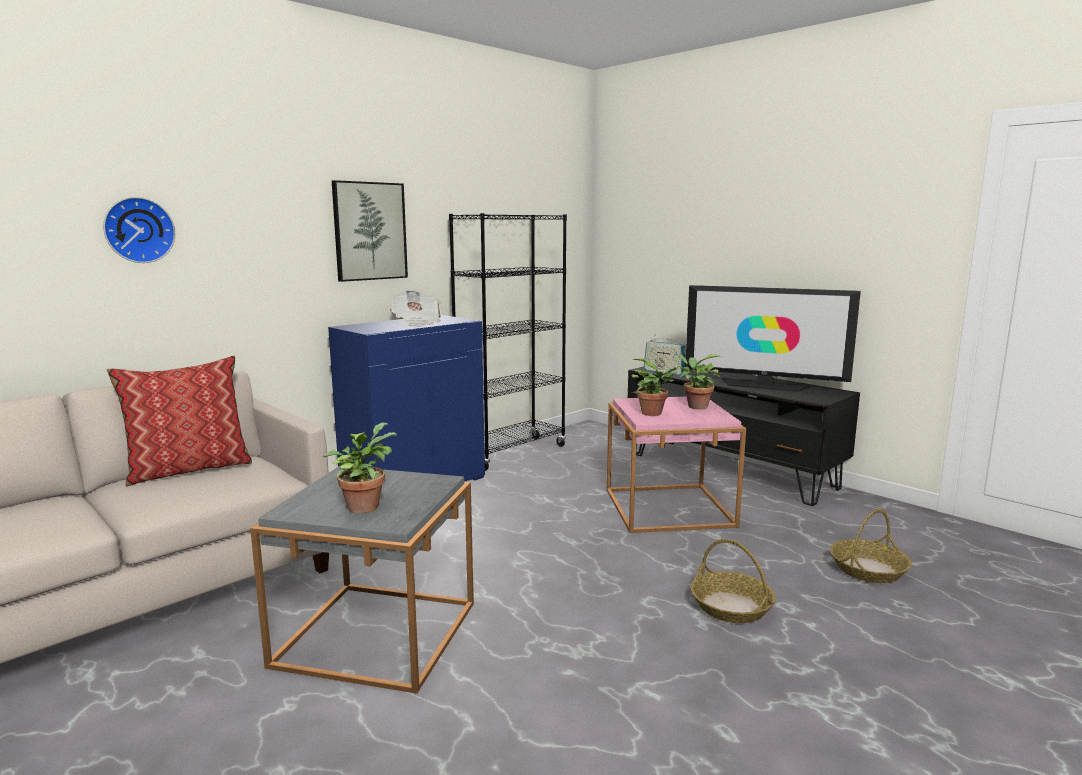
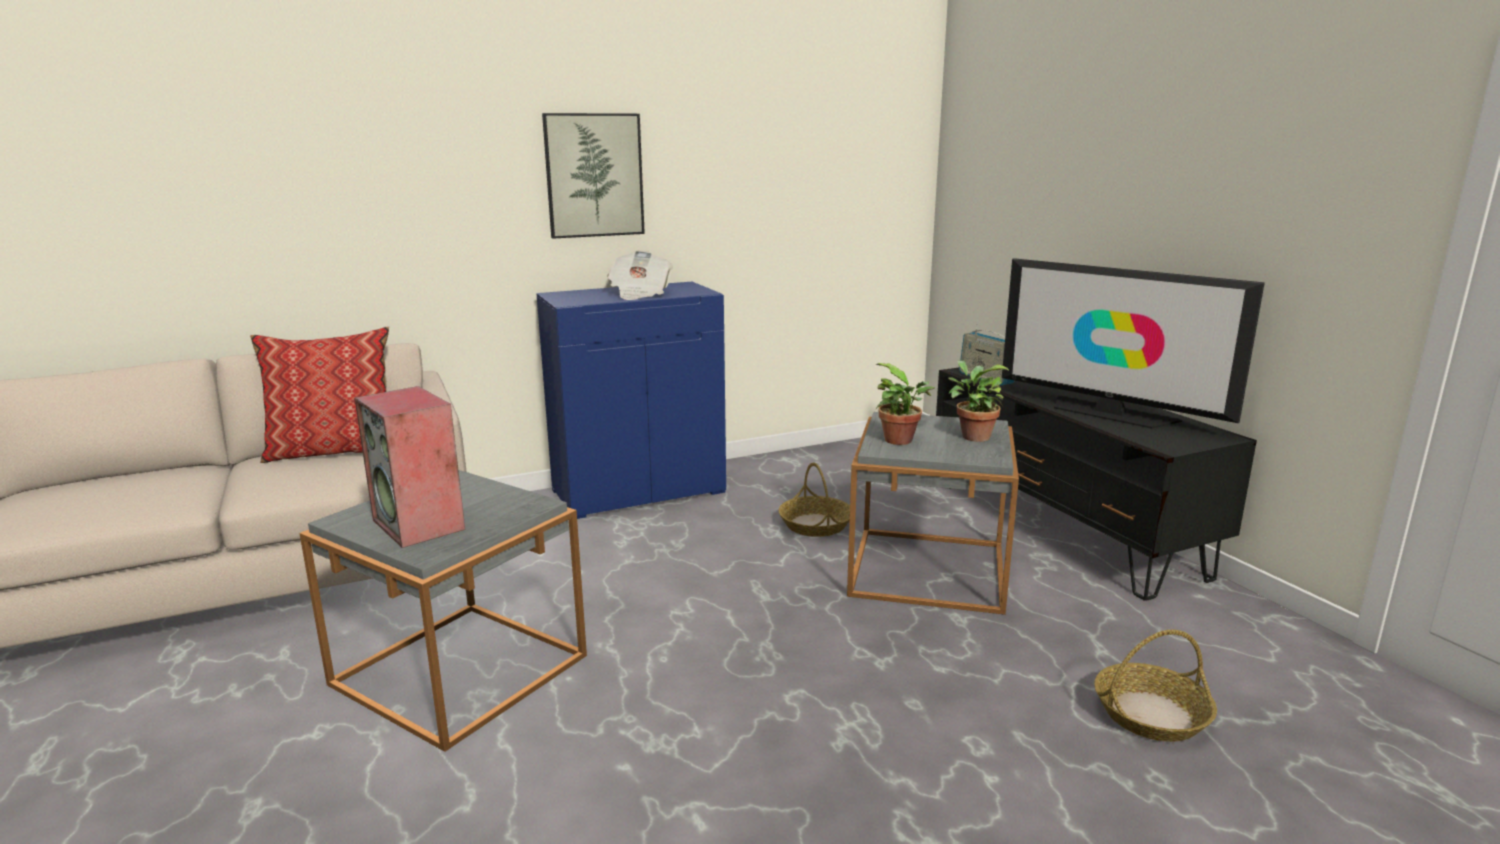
camera: 20 degrees right, 5 degrees up
wall clock [103,197,175,263] -> none
potted plant [323,422,397,514] -> speaker [355,386,465,548]
black bookcase [449,213,567,471] -> none
pink side table [607,397,746,533] -> grey side table [847,412,1019,615]
basket [691,539,776,623] -> basket moved to [779,463,850,537]

